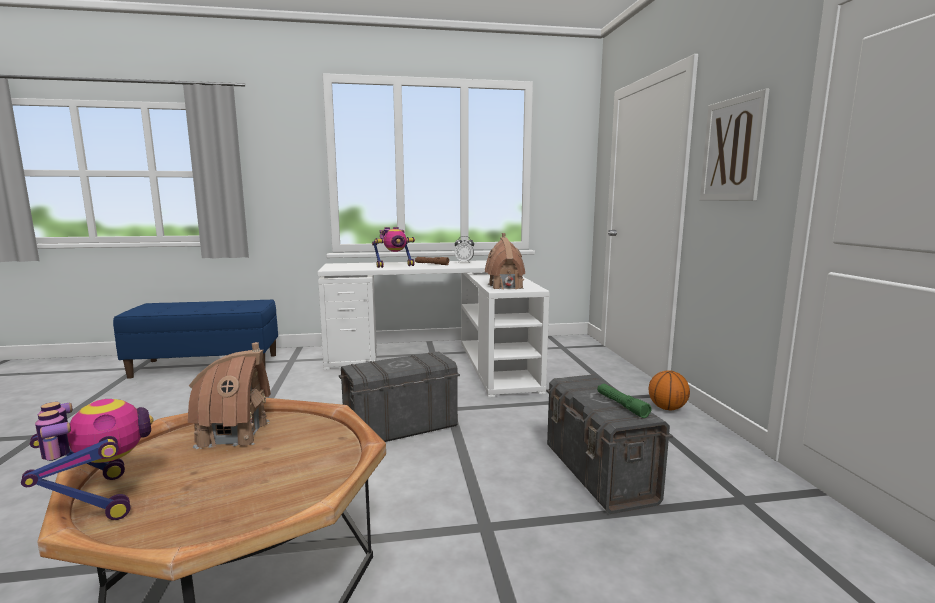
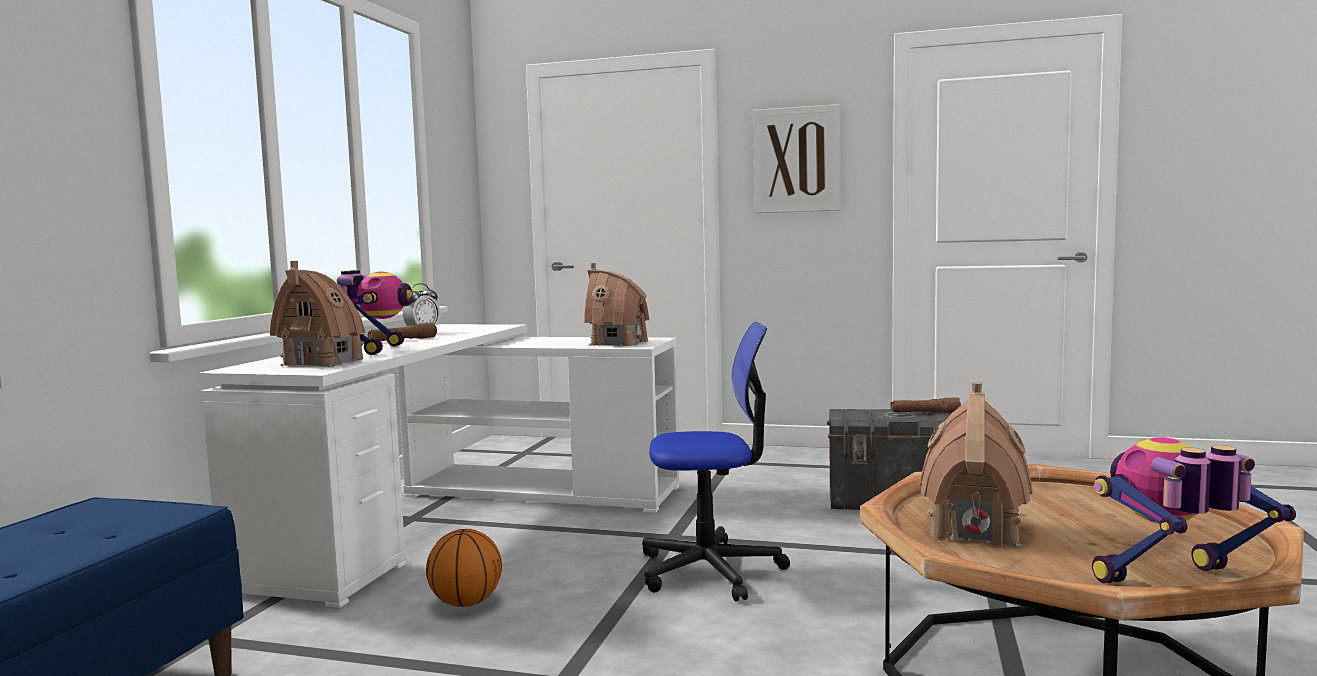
camera: 65 degrees left, 5 degrees down
grey storage box [339,352,460,442] -> office chair [642,322,790,602]
green flashlight [597,384,651,418] -> brown flashlight [890,397,961,413]
basketball [649,370,690,410] -> basketball moved to [426,529,502,607]
none -> toy house [270,261,366,367]

